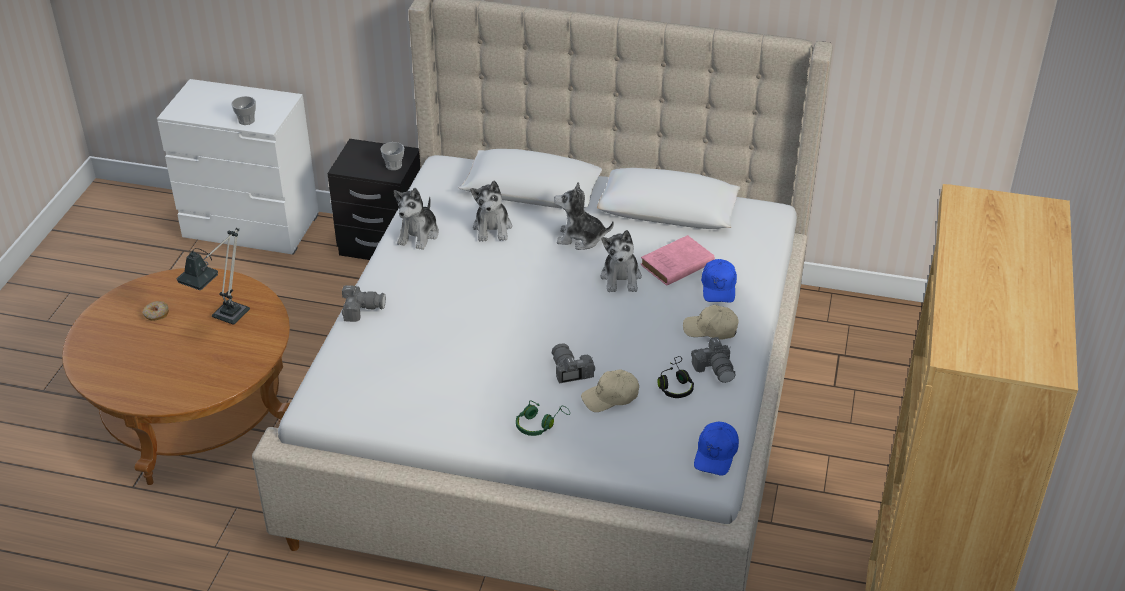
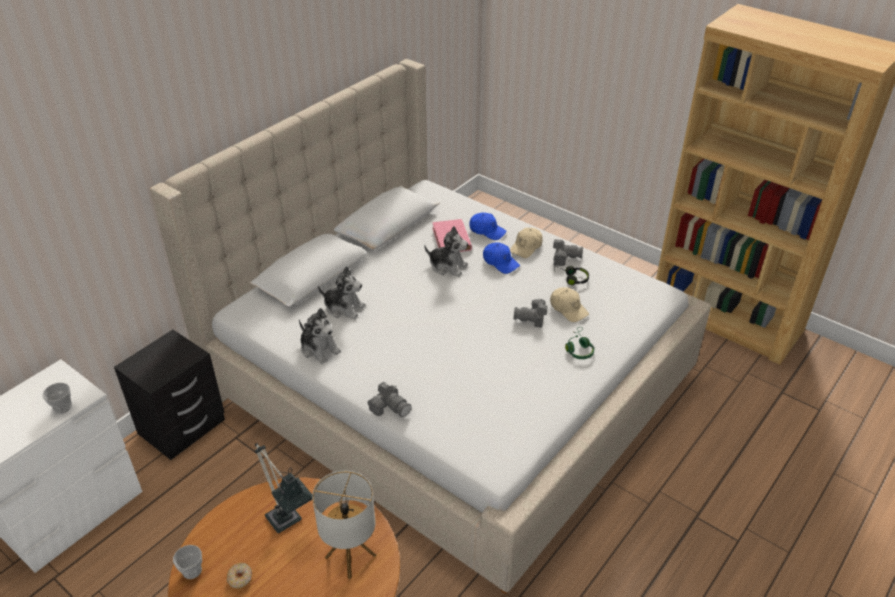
camera: 65 degrees left, 0 degrees up
camera [342,285,386,322] -> camera turned 105 degrees clockwise [368,382,412,417]
cup [380,142,404,170] -> cup moved to [173,545,202,579]
plush toy [554,182,614,250] -> none
beige cap [581,369,639,412] -> beige cap turned 45 degrees counterclockwise [550,287,589,322]
blue cap [694,422,739,476] -> blue cap moved to [483,243,520,274]
none -> table lamp [312,470,376,580]

